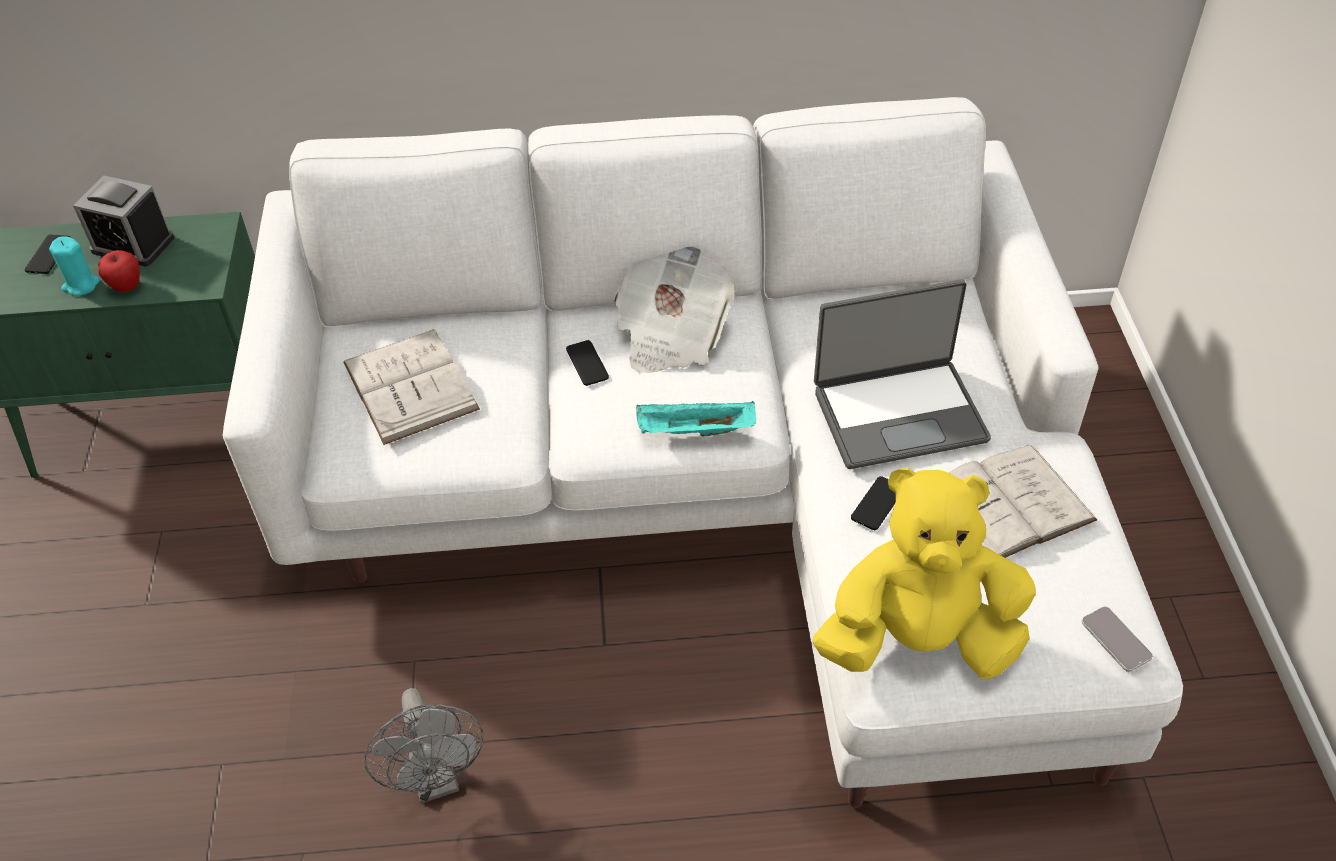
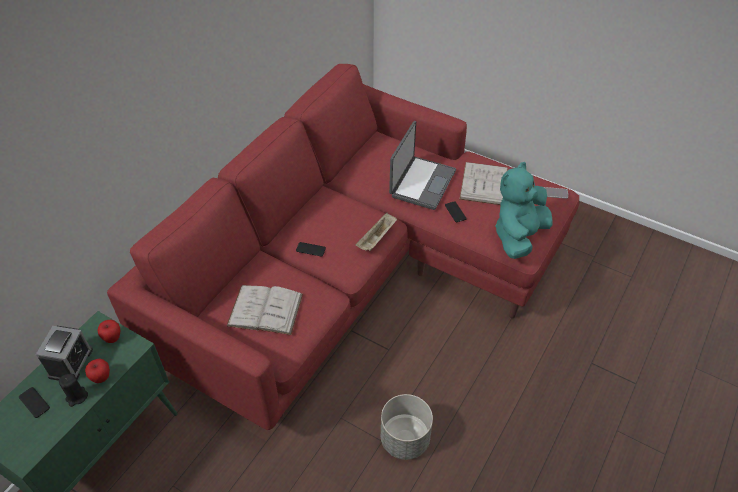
camera: 55 degrees left, 0 degrees up
turquoise candle [49,236,100,296] -> black candle [59,374,88,407]
alarm clock [73,175,174,266] -> alarm clock turned 45 degrees counterclockwise [36,326,93,381]
white sofa [223,97,1183,808] -> red sofa [107,64,579,430]
grey fan [364,688,484,804] -> grey planter [381,394,433,460]
newspaper [614,246,735,373] -> none
turquoise tray [636,401,756,436] -> beige tray [356,213,397,251]
yellow plush toy [813,467,1036,680] -> turquoise plush toy [495,162,552,259]
none -> apple [98,320,120,343]

